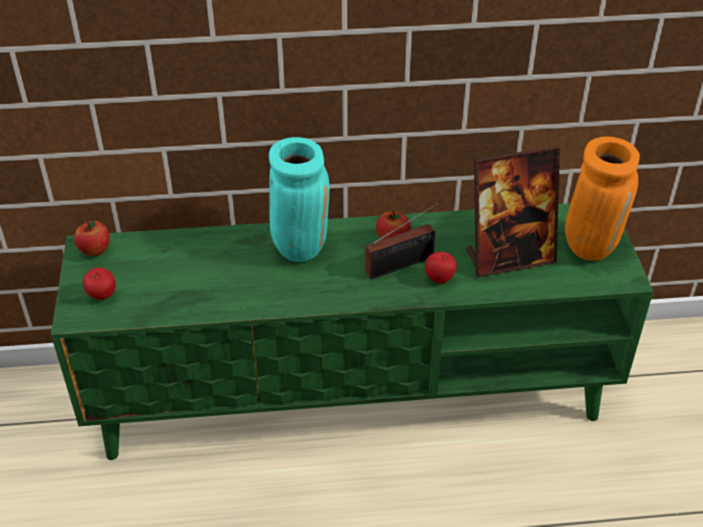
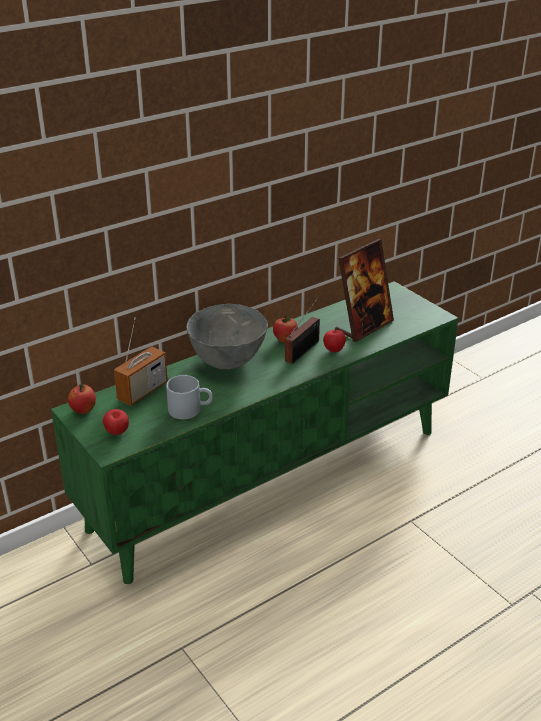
camera: 30 degrees left, 10 degrees down
turquoise vase [269,137,329,262] -> grey bowl [187,304,268,369]
orange vase [565,137,640,261] -> none
none -> radio [114,317,168,406]
none -> grey mug [166,375,213,419]

